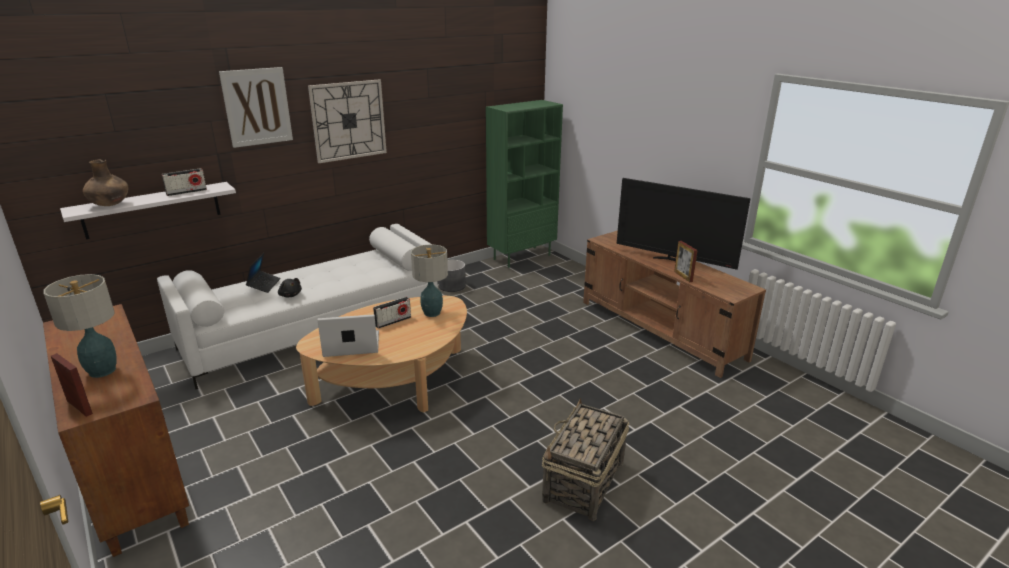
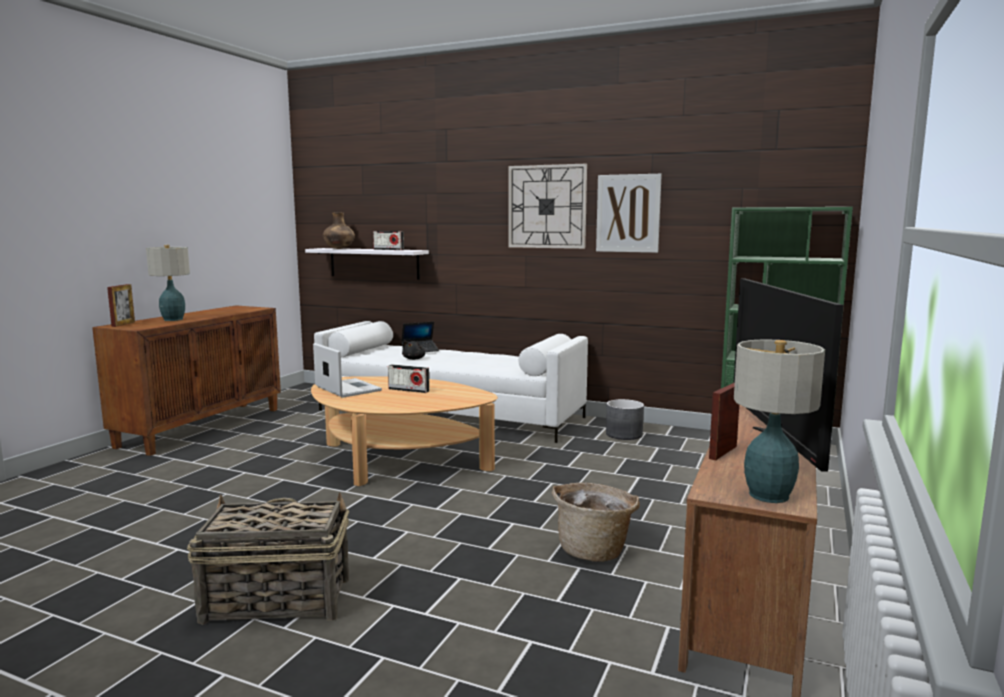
camera: 60 degrees right, 15 degrees down
picture [219,67,293,148] -> picture moved to [596,174,662,253]
table lamp [411,244,448,317] -> table lamp moved to [734,339,825,503]
none -> basket [552,483,640,562]

